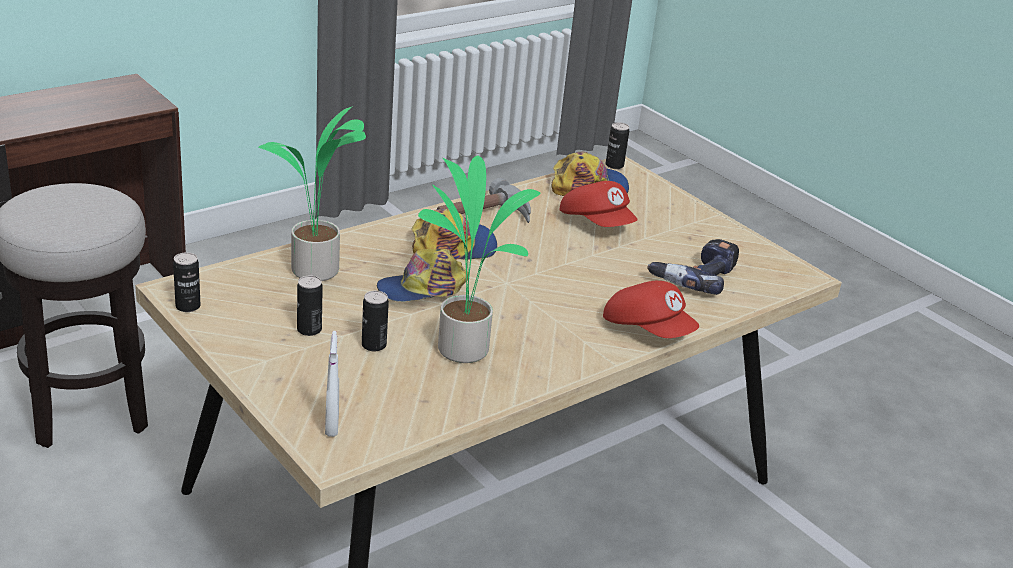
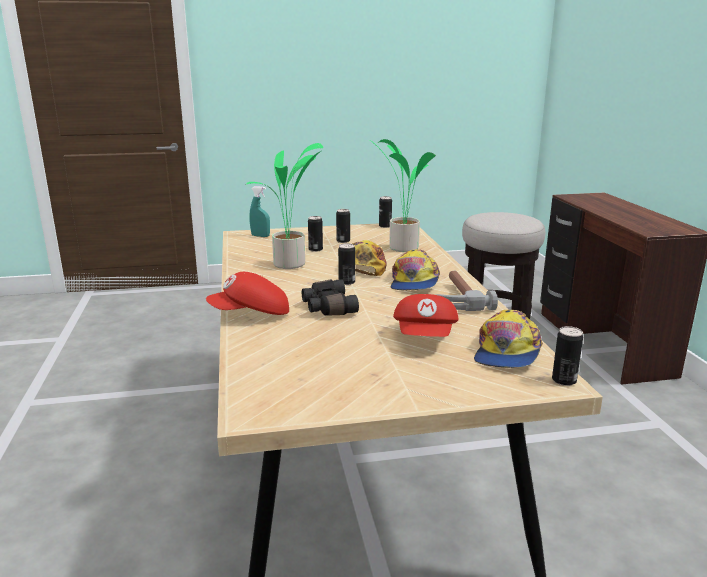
camera: 120 degrees right, 10 degrees down
white spray bottle [325,331,339,437] -> turquoise spray bottle [249,186,270,237]
red cap [560,181,638,227] -> red cap turned 75 degrees counterclockwise [393,294,459,337]
power drill [647,239,739,295] -> none
none -> black binoculars [302,279,359,316]
none -> can [338,243,355,285]

